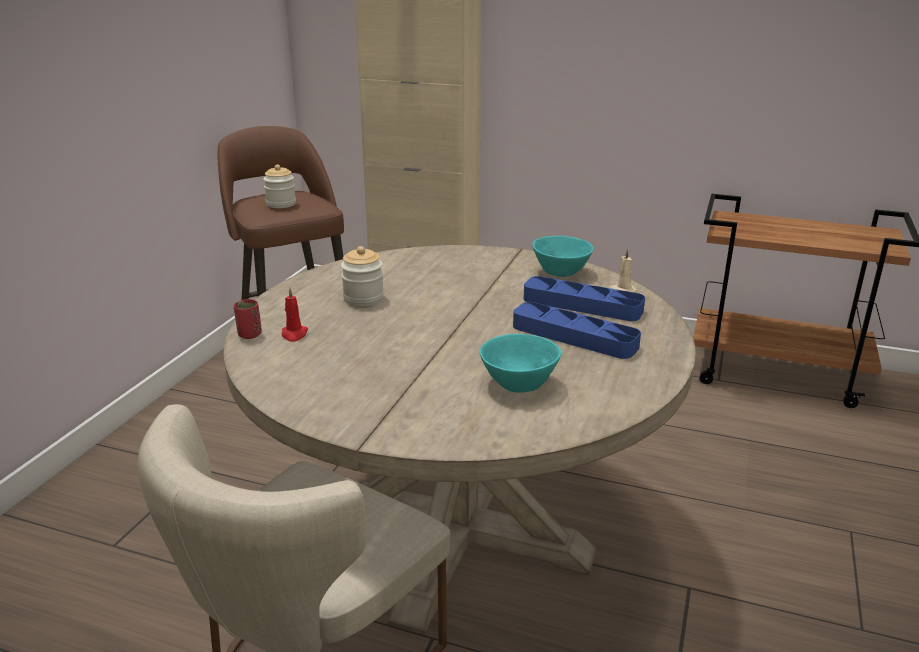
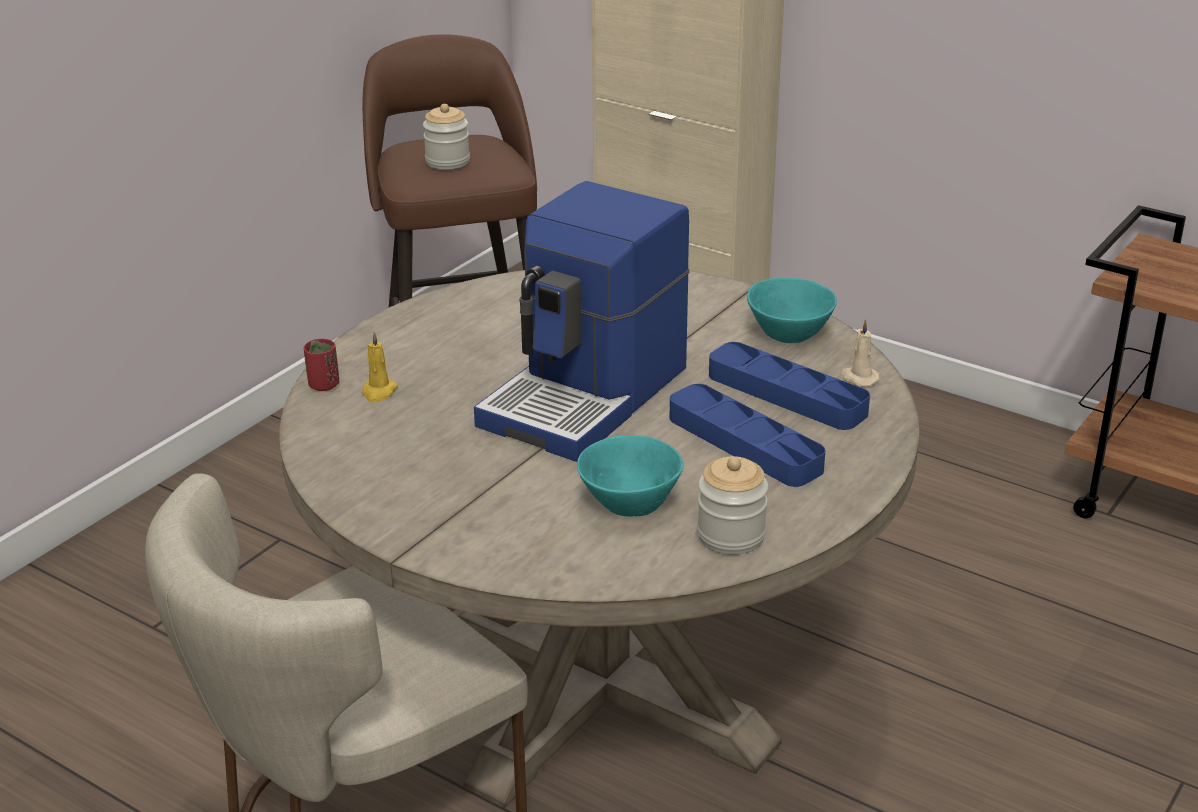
camera: 15 degrees right, 5 degrees up
red candle [282,288,308,342] -> yellow candle [362,332,398,403]
jar [341,246,384,306] -> jar moved to [697,456,768,555]
none -> coffee machine [474,181,690,462]

